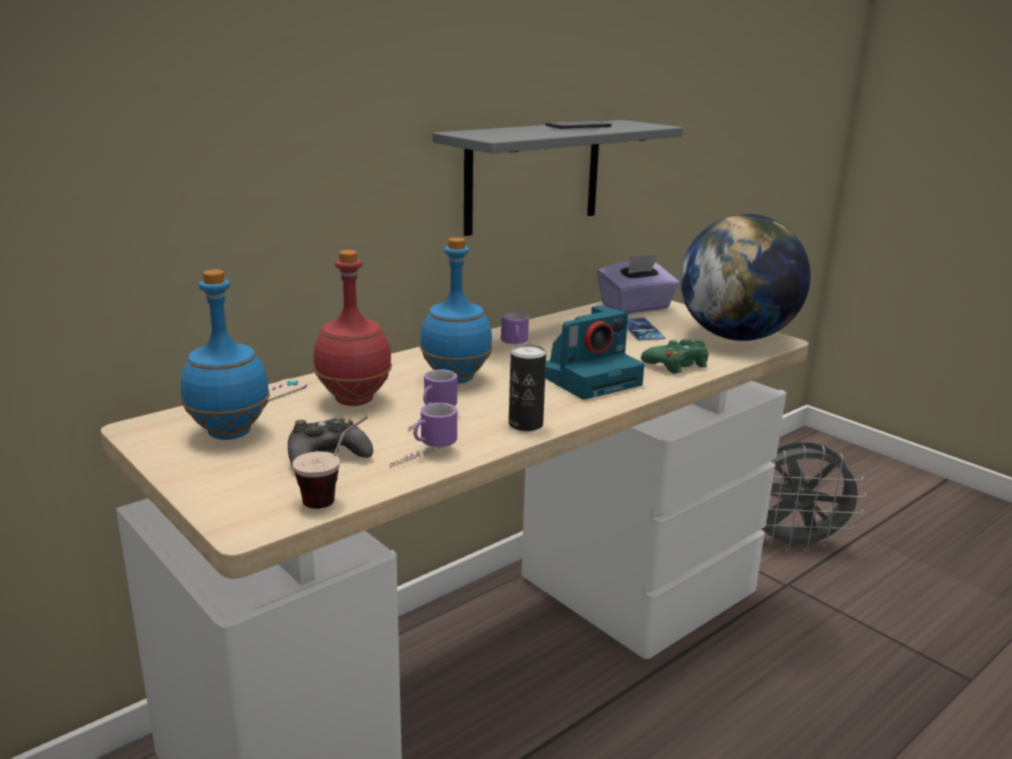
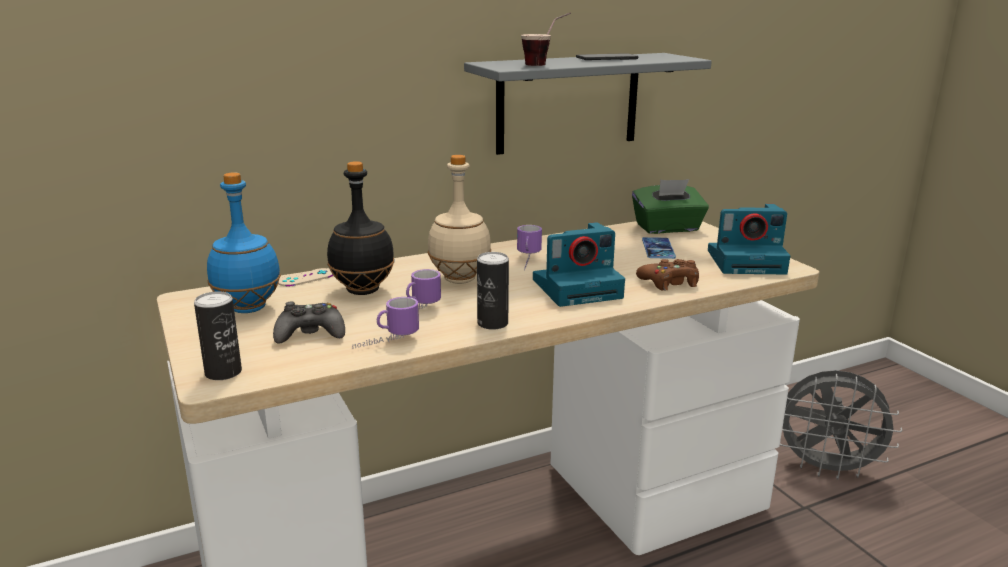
camera: 15 degrees right, 0 degrees up
cup [292,416,368,509] -> cup moved to [521,12,571,66]
red bottle [313,250,392,406] -> black bottle [327,161,394,295]
blue bottle [420,237,493,384] -> beige bottle [427,155,491,284]
purple tissue box [597,254,679,314] -> green tissue box [632,179,709,234]
green game controller [641,339,709,374] -> brown game controller [636,259,699,291]
globe [680,214,811,341] -> camera [708,204,790,274]
none -> can [194,291,242,380]

